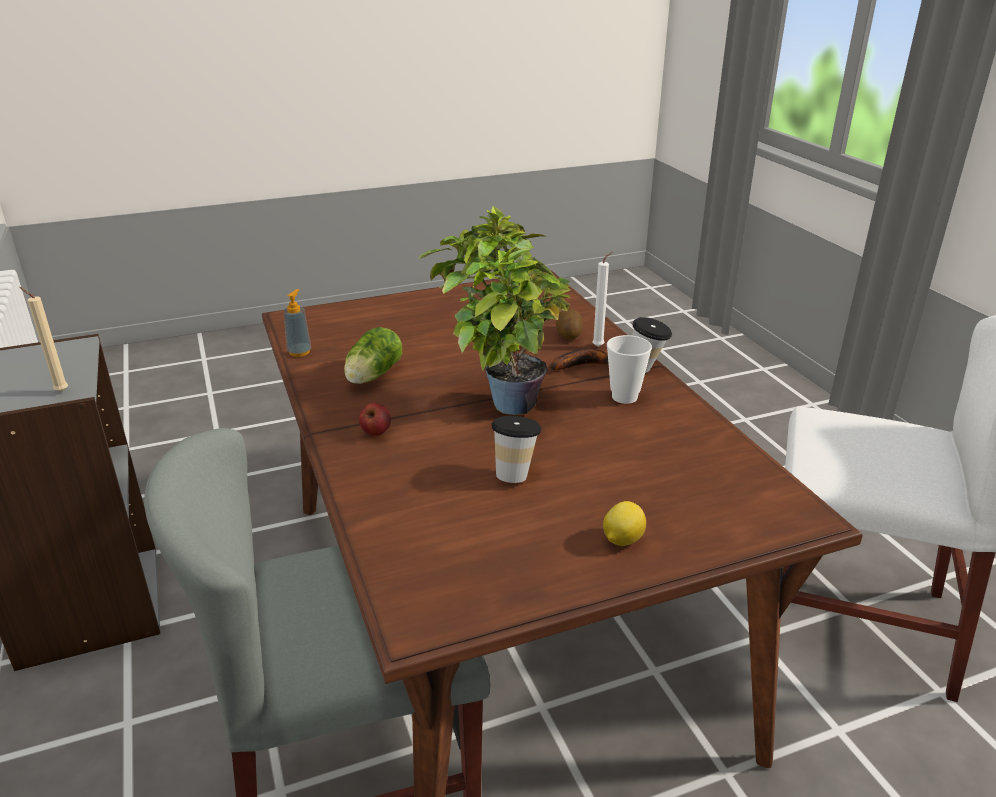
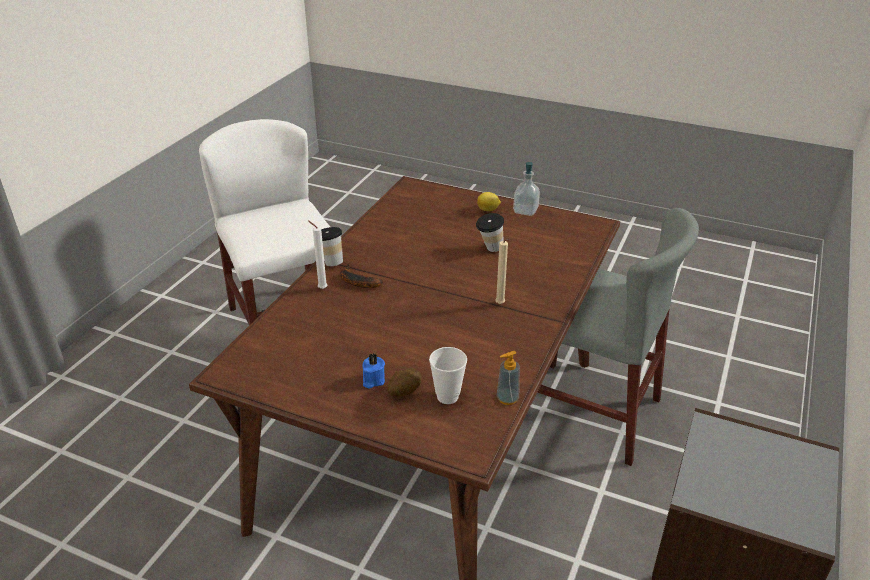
camera: 135 degrees left, 5 degrees up
beige candle [19,287,68,392] -> beige candle moved to [495,239,510,304]
lettuce [344,327,402,384] -> none
apple [359,403,391,436] -> none
potted plant [418,205,571,415] -> none
potato [556,309,583,340] -> potato moved to [388,368,421,396]
cup [607,335,652,404] -> cup moved to [429,347,467,404]
none -> blue candle [363,354,385,388]
none -> soap dispenser [513,162,540,216]

